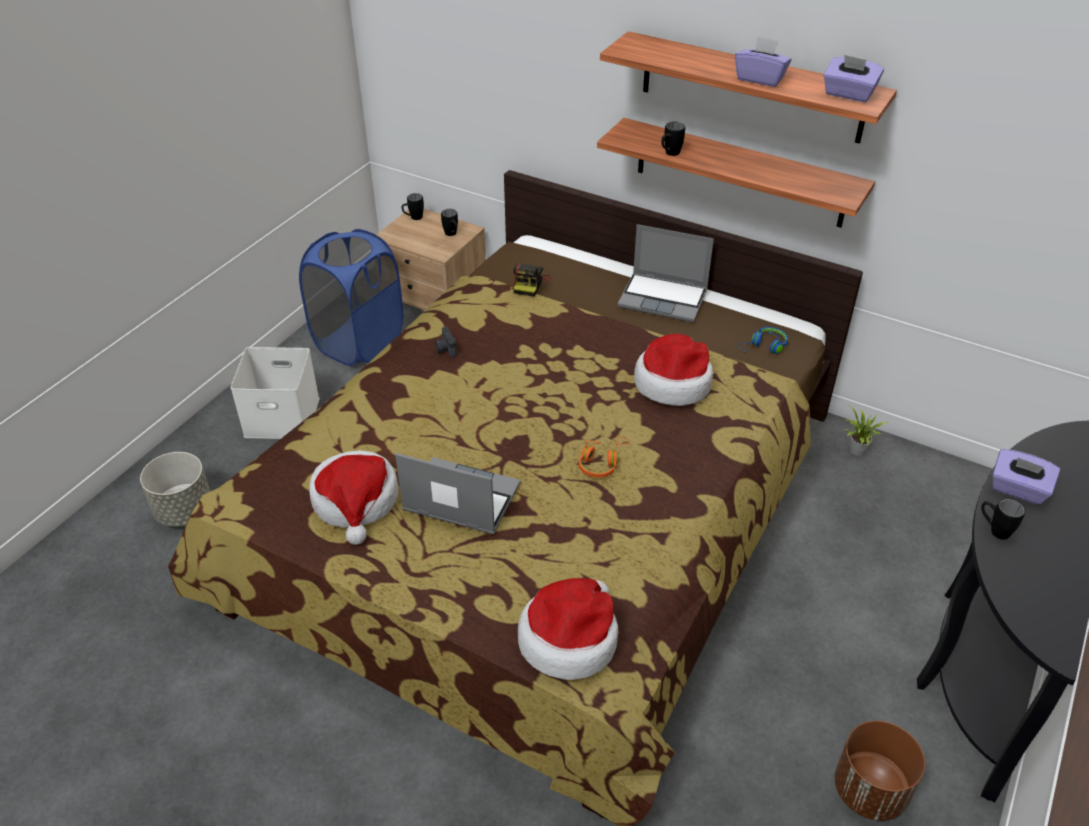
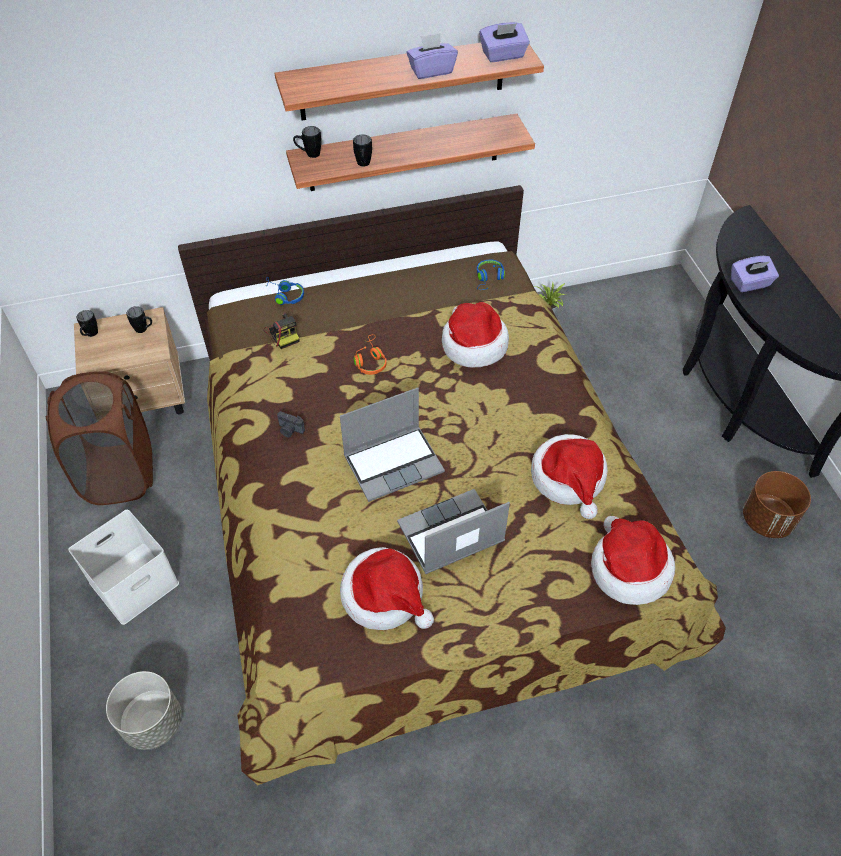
camera: 45 degrees left, 10 degrees up
blue laundry basket [299,229,403,366] -> brown laundry basket [46,371,153,505]
orange headphones [579,437,629,478] -> orange headphones moved to [354,334,387,375]
laptop [618,224,714,322] -> laptop moved to [340,387,445,502]
black mug [981,499,1025,540] -> black mug moved to [293,126,321,158]
none -> blue headphones [266,276,304,305]
none -> hat [531,434,608,519]

